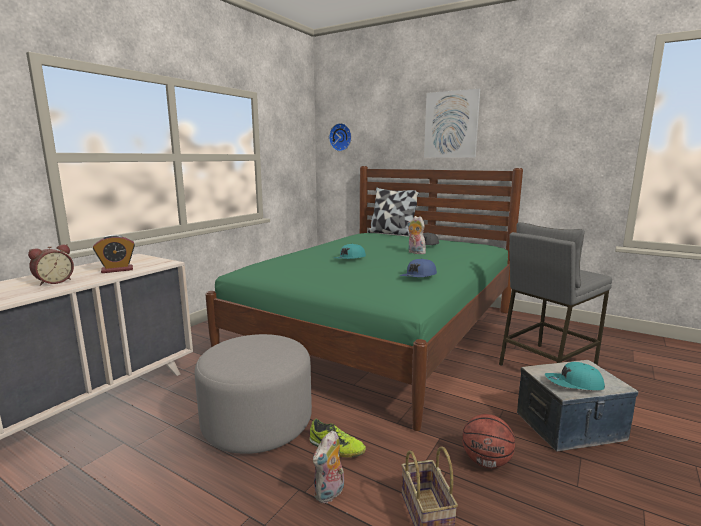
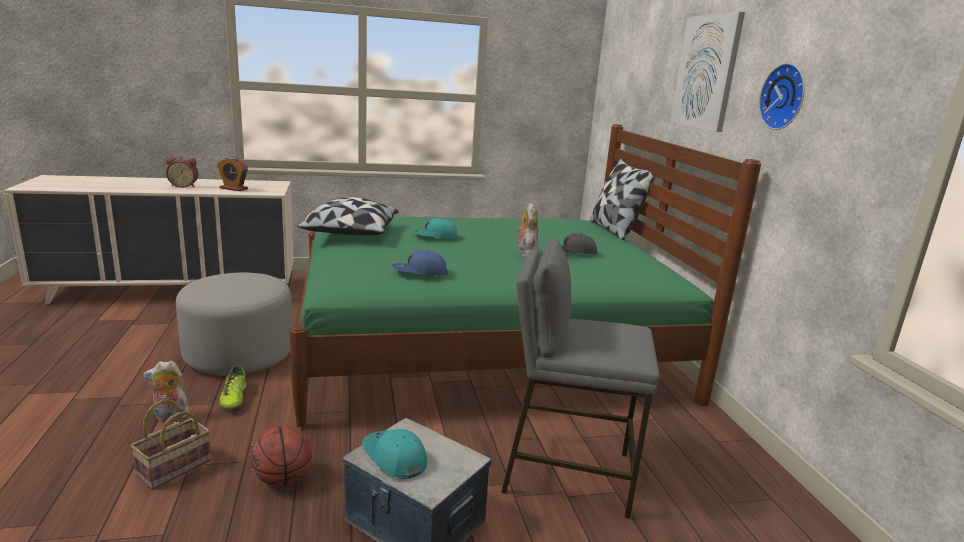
camera: 45 degrees right, 5 degrees up
wall clock [329,123,352,151] -> wall clock moved to [759,63,805,130]
none -> pillow [297,197,399,235]

